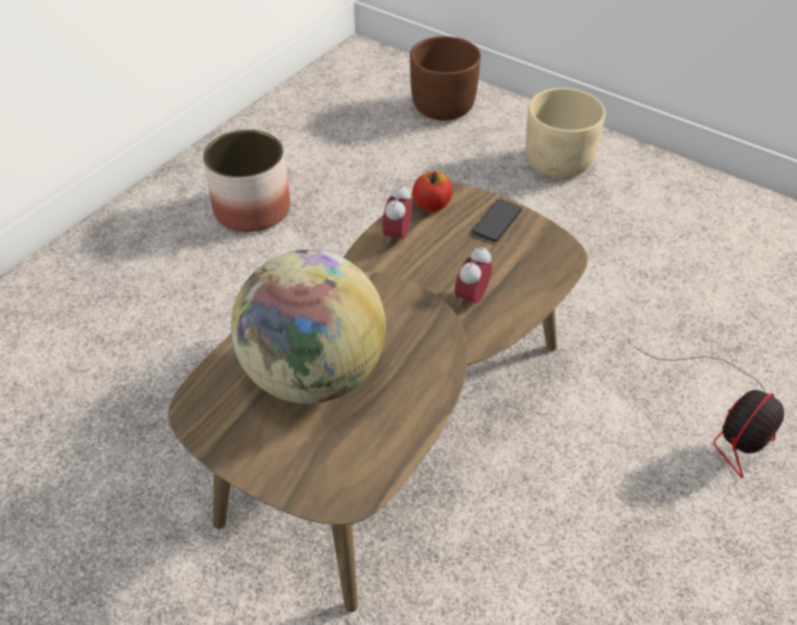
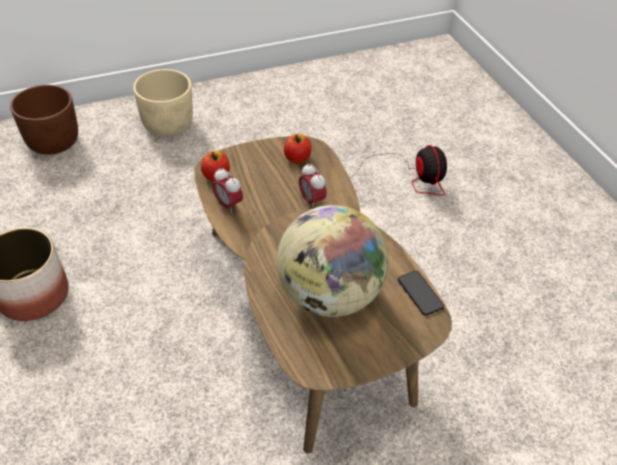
camera: 60 degrees left, 0 degrees up
phone [473,200,522,242] -> phone moved to [398,271,444,315]
none -> apple [284,134,311,164]

